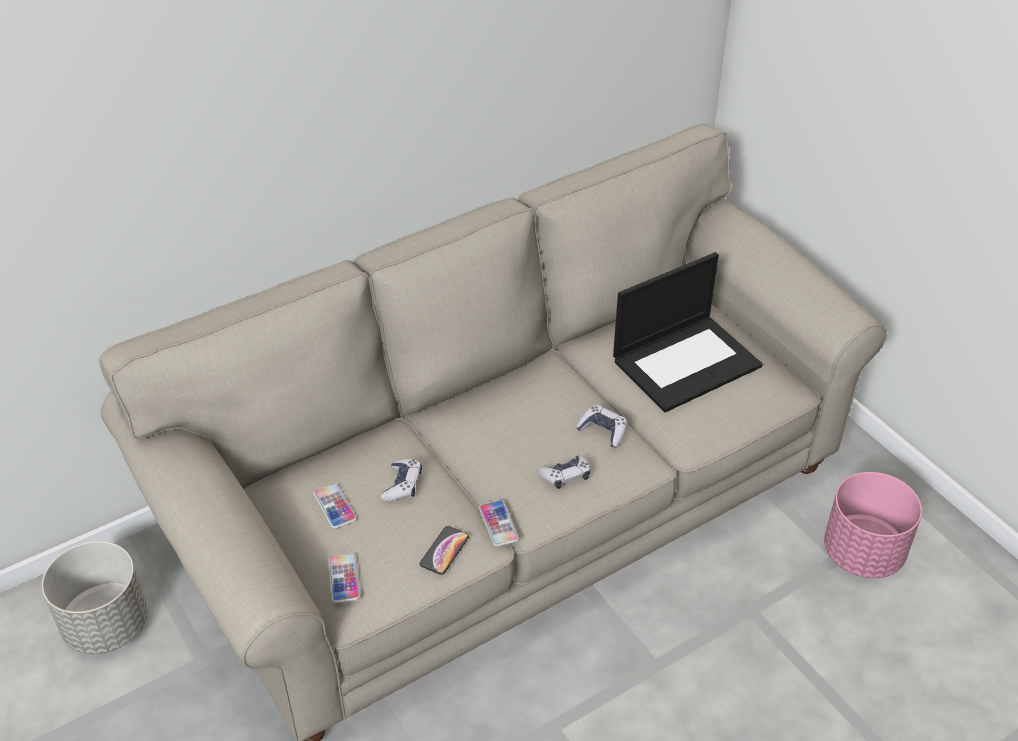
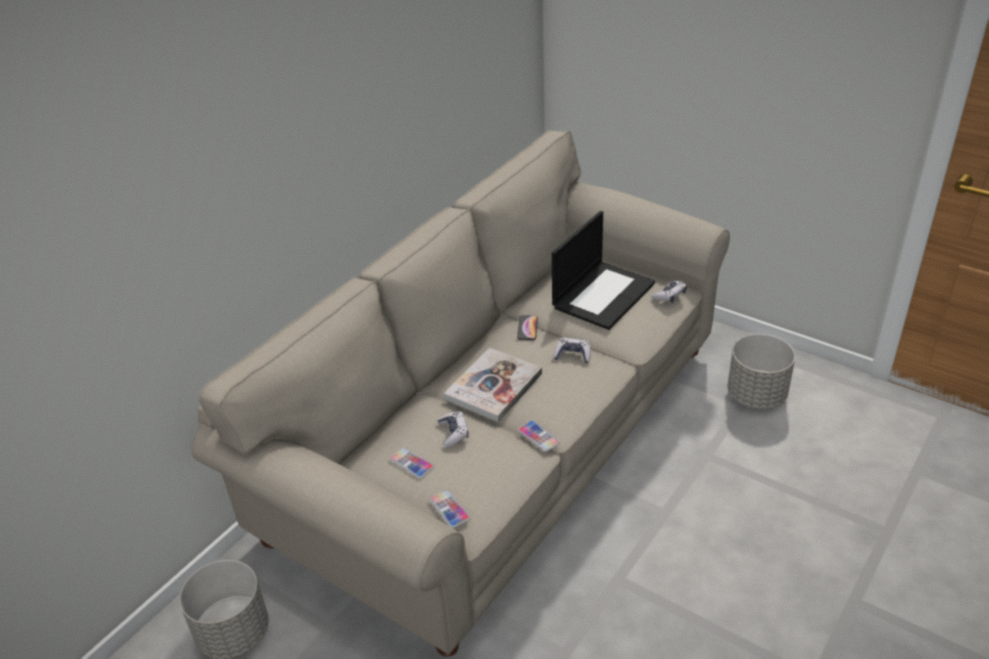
camera: 20 degrees left, 5 degrees down
phone [420,526,469,575] -> phone moved to [517,315,538,340]
game controller [538,455,590,489] -> game controller moved to [651,281,687,303]
pink planter [824,472,922,578] -> grey planter [728,334,795,409]
none -> book [444,348,542,422]

